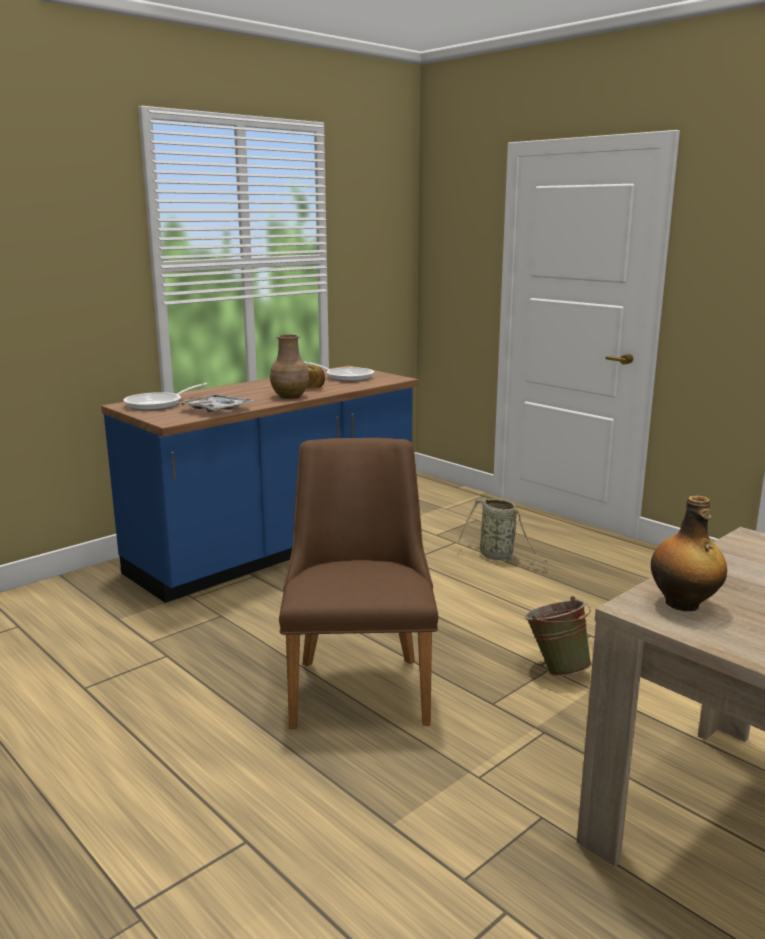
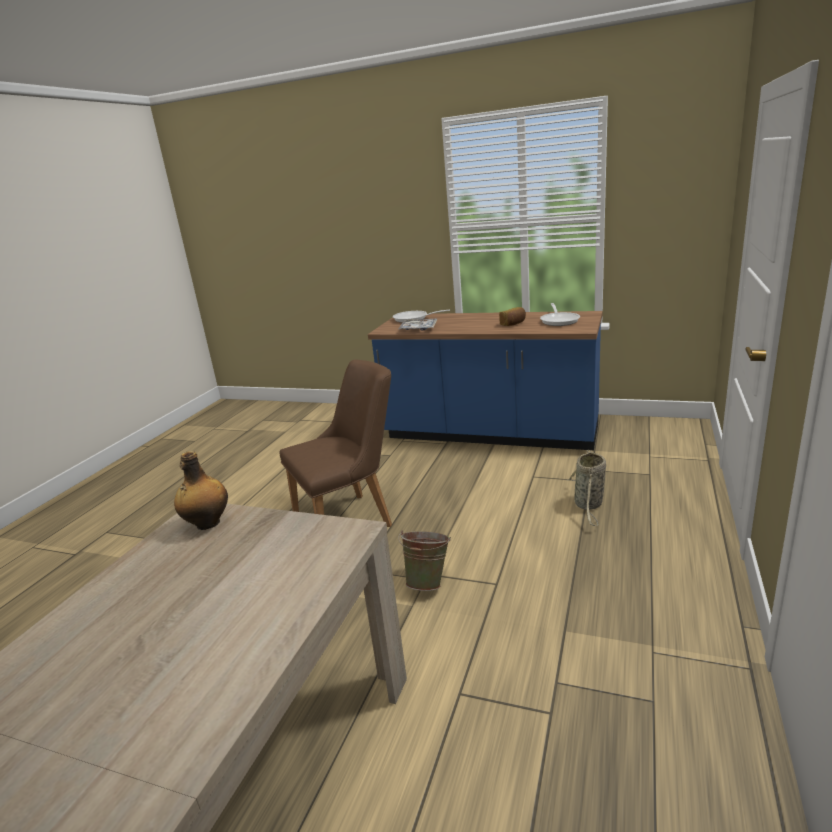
camera: 65 degrees right, 5 degrees up
brown vase [270,335,309,399] -> none

